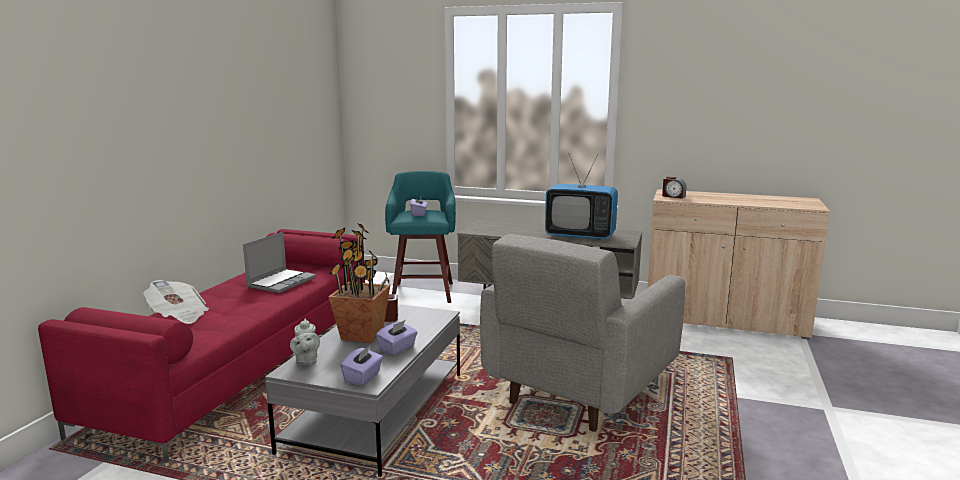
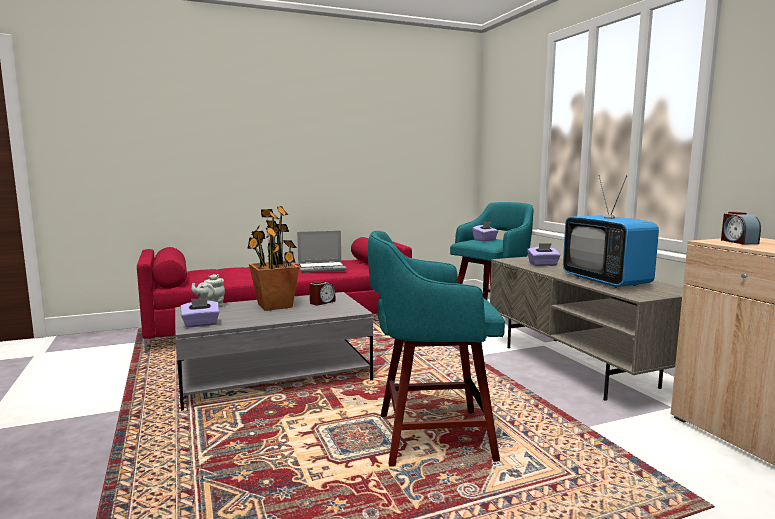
camera: 50 degrees right, 5 degrees down
newspaper [143,280,209,324] -> none
purple tissue box [376,320,418,355] -> purple tissue box moved to [527,243,561,266]
grey armchair [480,234,685,432] -> turquoise stool [368,231,505,467]

